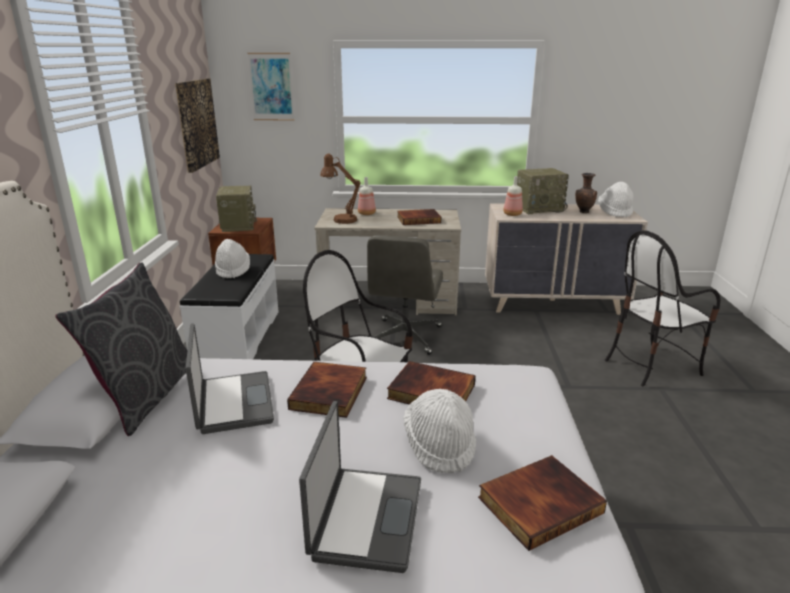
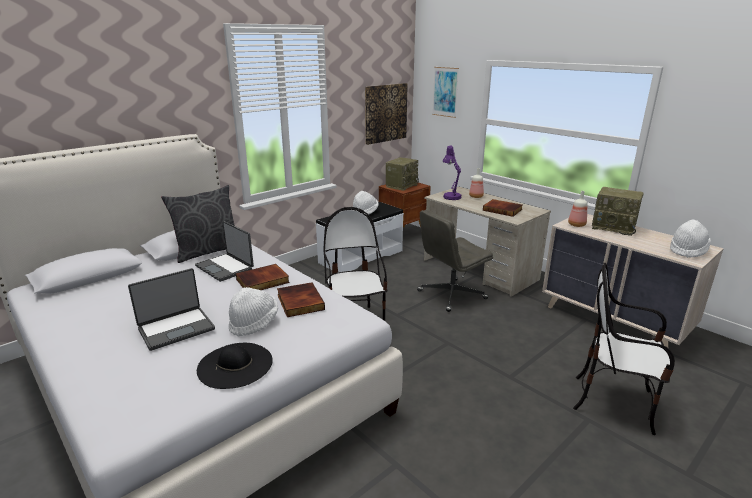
camera: 45 degrees right, 0 degrees up
laptop [186,324,274,434] -> laptop turned 105 degrees clockwise [195,221,254,282]
brown table lamp [320,153,361,224] -> purple table lamp [443,145,461,200]
book [478,455,607,551] -> black hat [197,343,273,389]
brown vase [575,173,597,213] -> none

